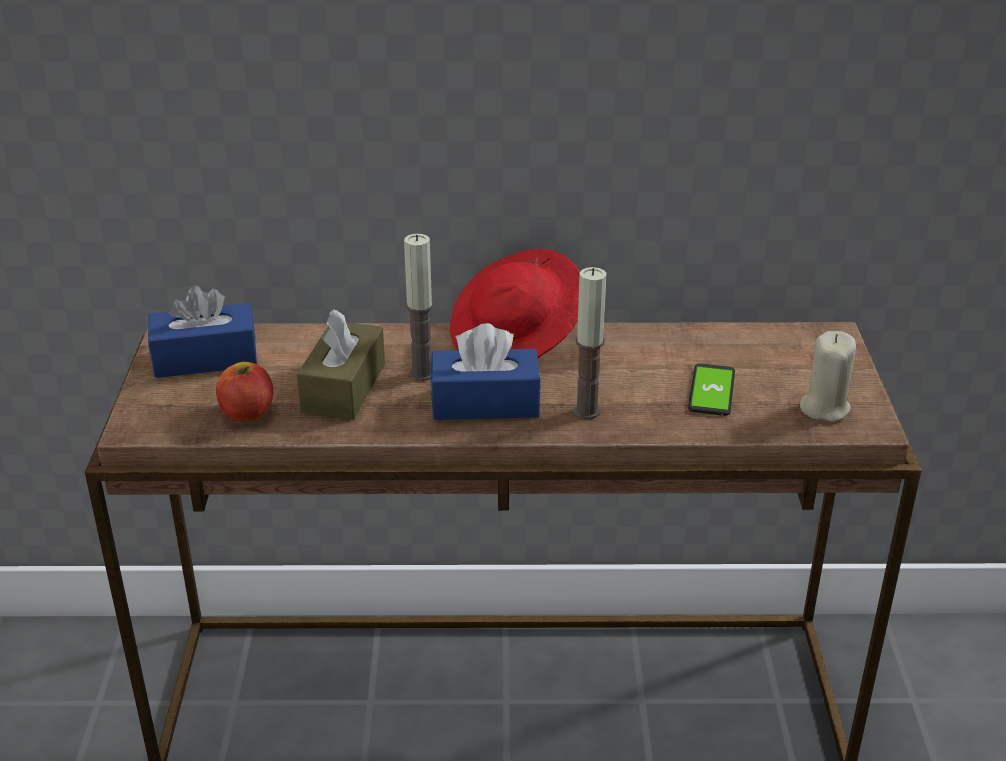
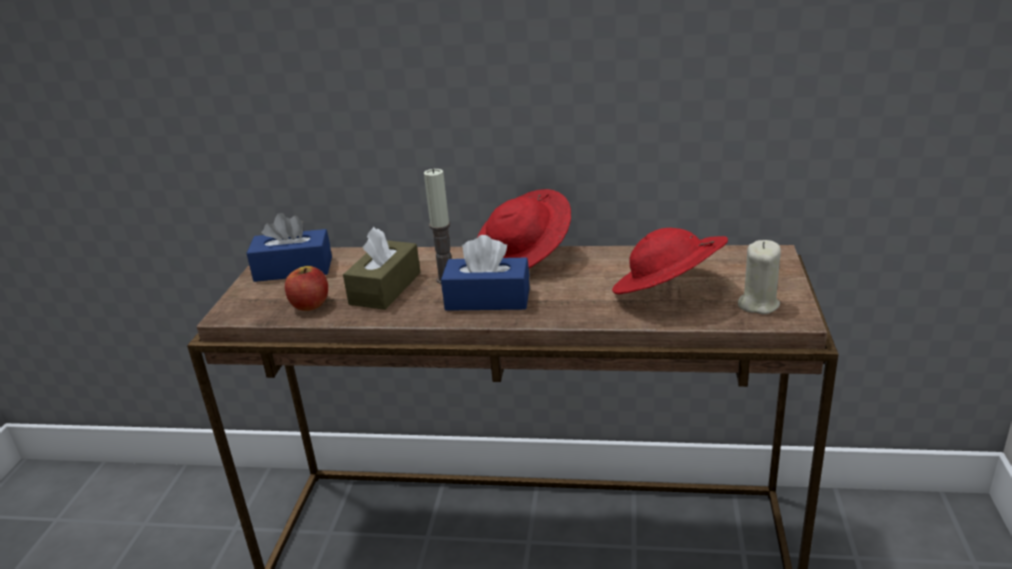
camera: 10 degrees right, 5 degrees down
candle [573,267,607,419] -> none
phone [688,364,735,416] -> red hat [612,228,728,294]

